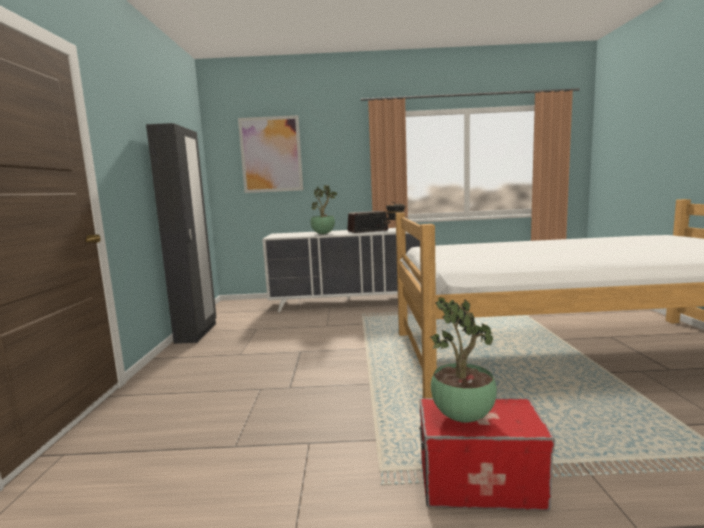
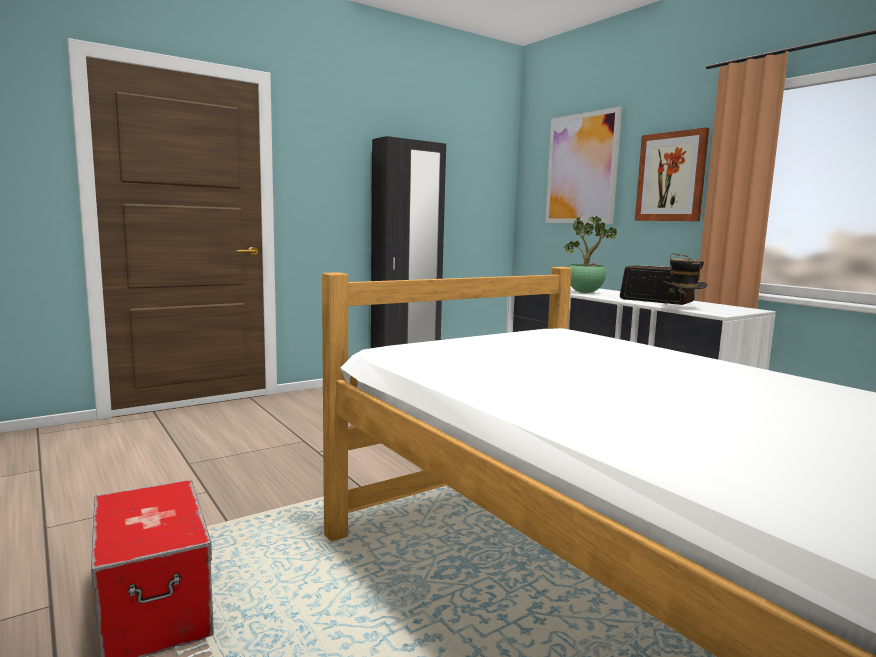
camera: 55 degrees right, 0 degrees up
potted plant [430,297,497,423] -> none
none -> picture [635,127,709,221]

